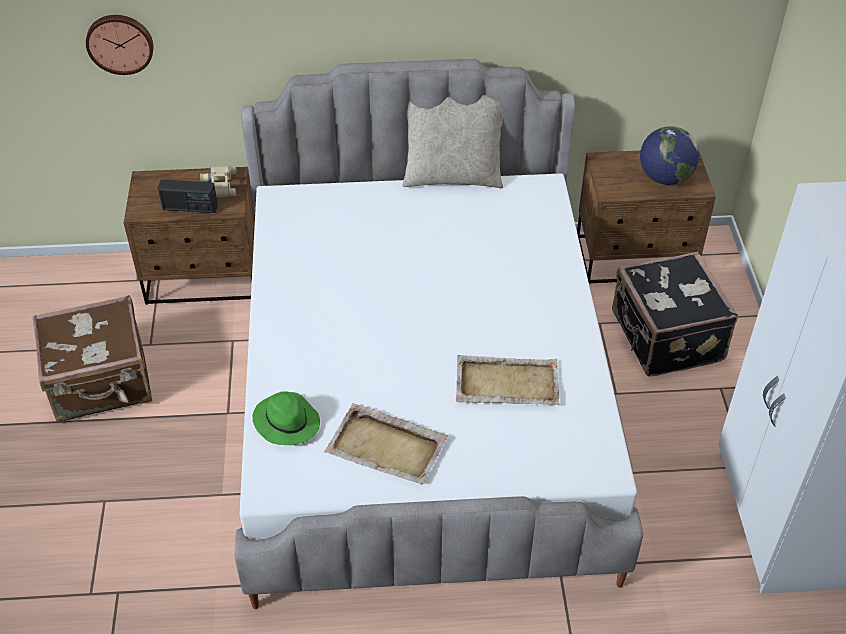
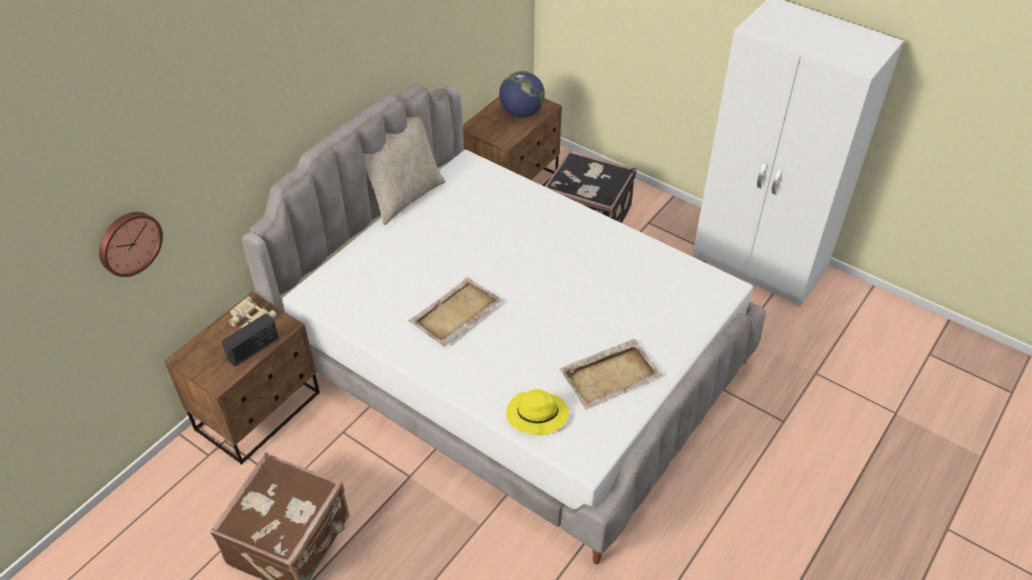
camera: 50 degrees left, 0 degrees up
green hat [252,391,320,445] -> yellow hat [506,389,569,436]
beige tray [456,355,560,405] -> beige tray moved to [409,277,503,347]

